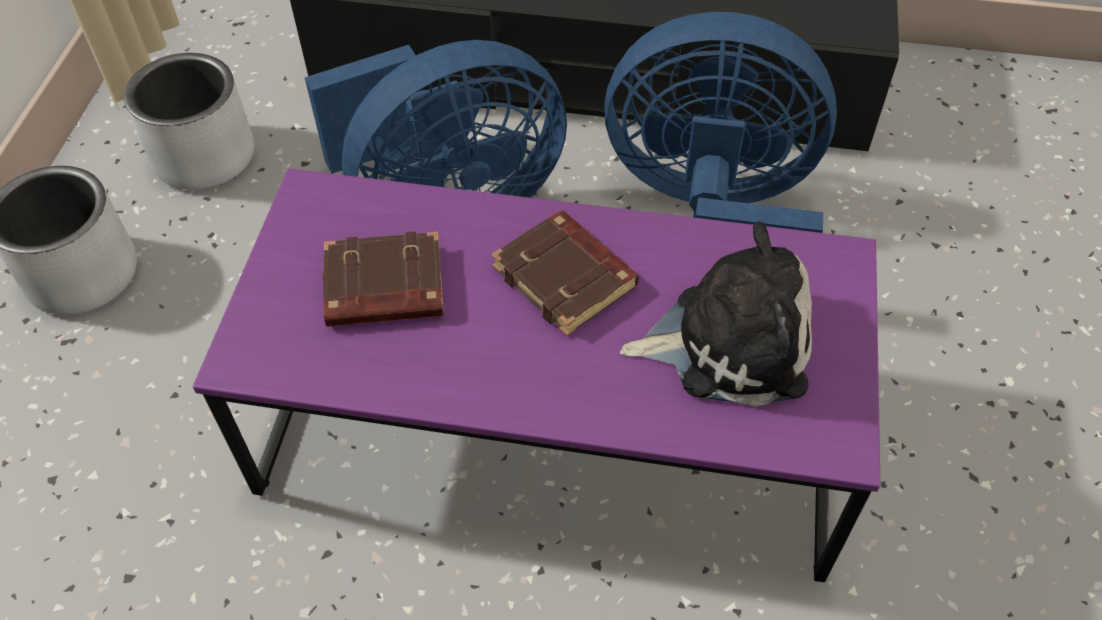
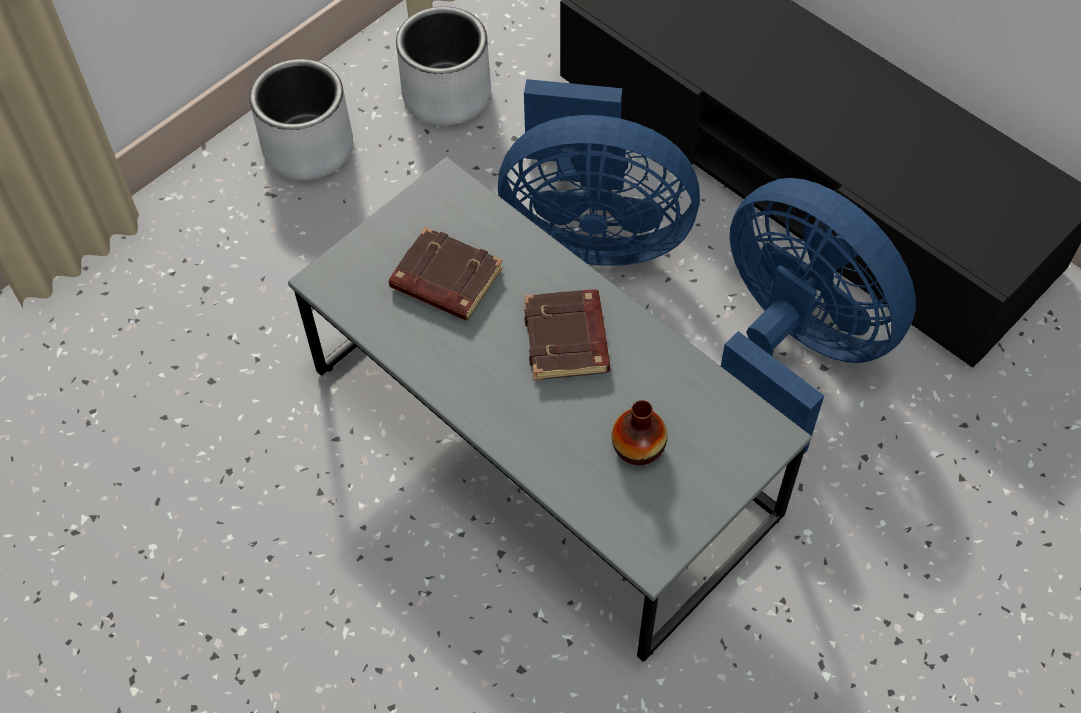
camera: 35 degrees right, 5 degrees up
purple coffee table [193,169,880,582] -> grey coffee table [288,157,812,662]
plush toy [620,221,812,407] -> vase [612,400,668,465]

